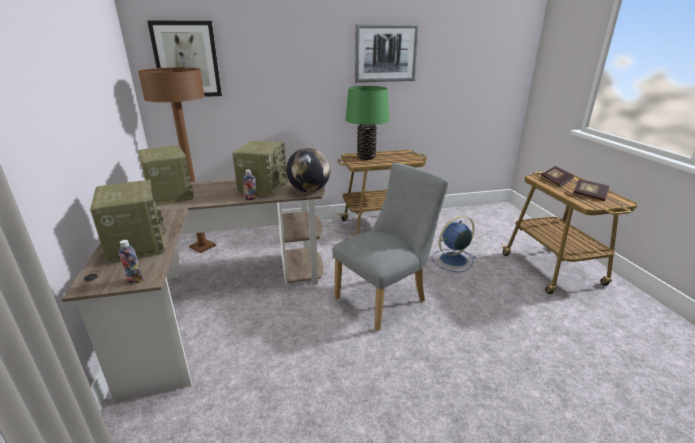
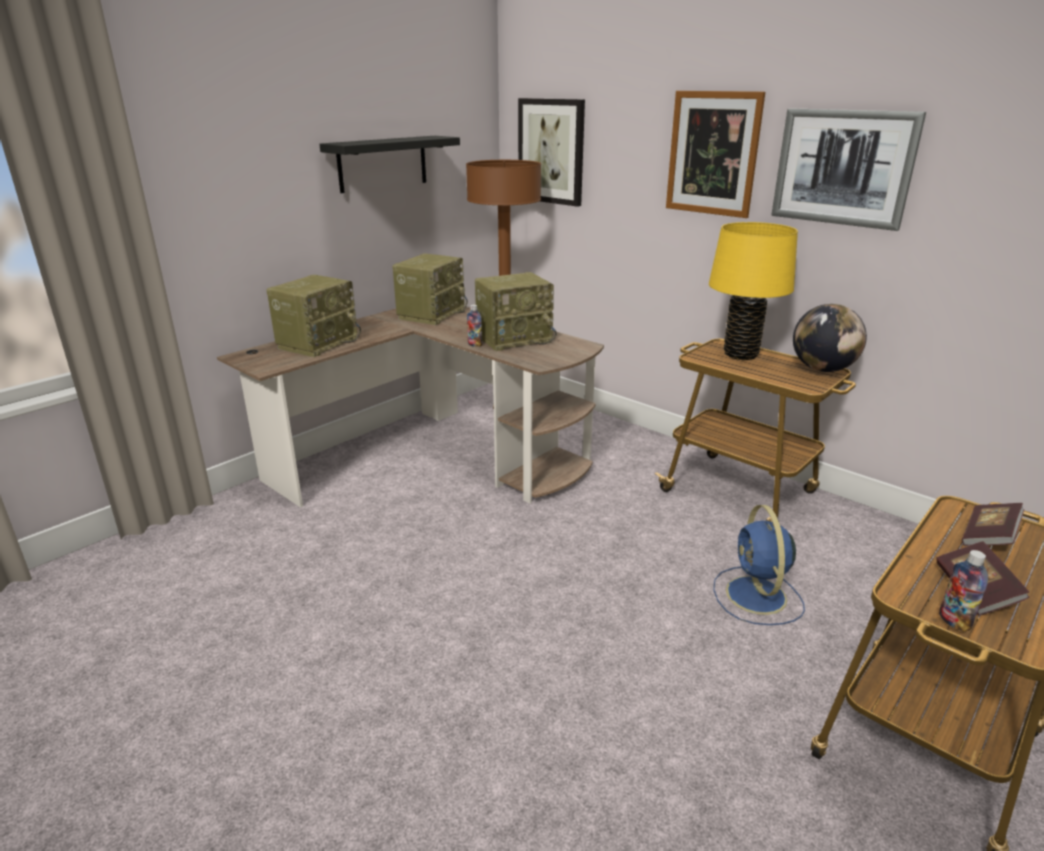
camera: 55 degrees right, 0 degrees up
bottle [118,240,143,283] -> bottle moved to [939,550,988,632]
globe [286,148,330,192] -> globe moved to [793,304,867,372]
grey chair [332,163,448,331] -> none
green table lamp [345,86,389,160] -> yellow table lamp [709,222,798,360]
blue fan [431,216,476,272] -> blue fan turned 120 degrees counterclockwise [713,505,805,625]
none -> black shelf [319,136,460,193]
none -> picture [666,91,765,218]

